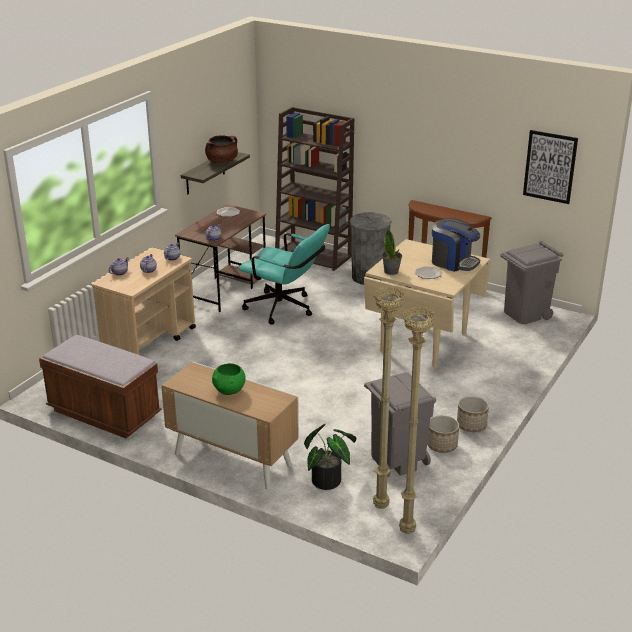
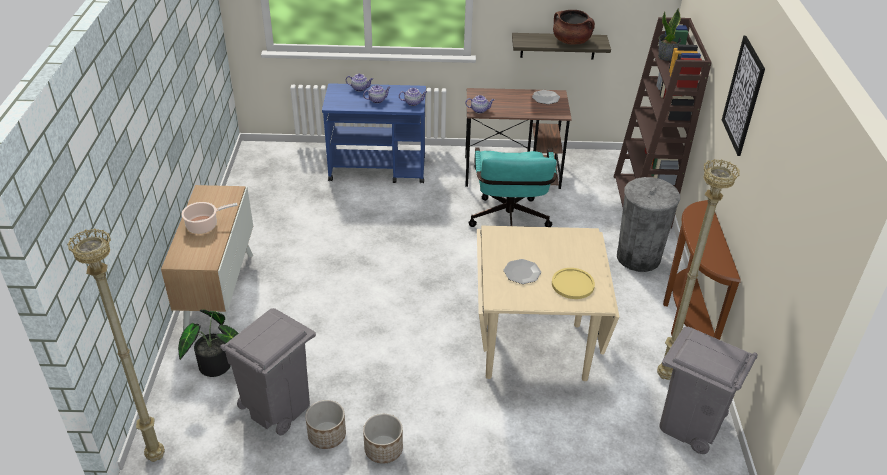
camera: 60 degrees right, 10 degrees up
brown bench [39,335,162,438] -> none
beige cart [92,247,196,355] -> blue cart [322,83,426,183]
green bowl [212,363,246,395] -> cooking pot [182,202,238,234]
beige floor lamp [373,287,405,509] -> beige floor lamp moved to [657,159,740,380]
potted plant [382,229,402,275] -> potted plant moved to [658,8,681,61]
coffee machine [432,218,480,272] -> yellow plate [552,268,595,299]
picture [523,130,578,204] -> picture moved to [722,36,765,156]

